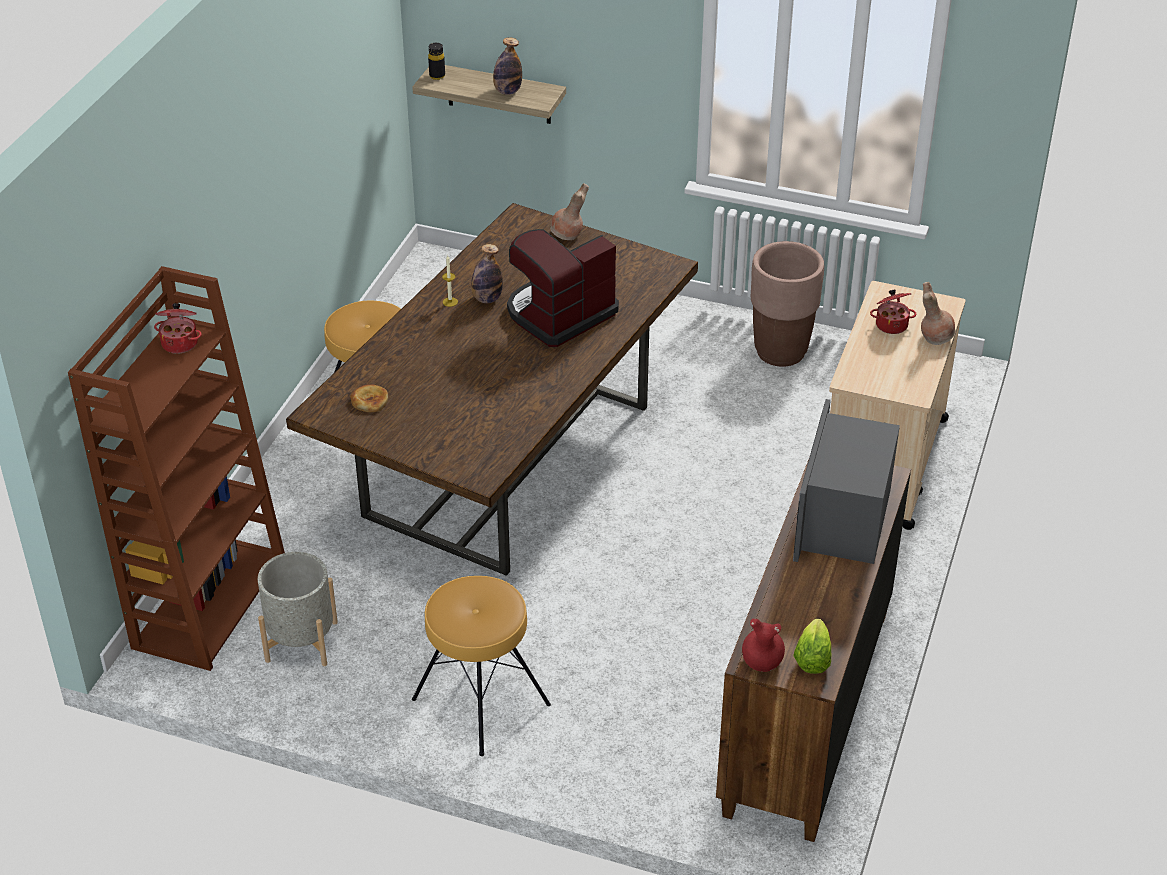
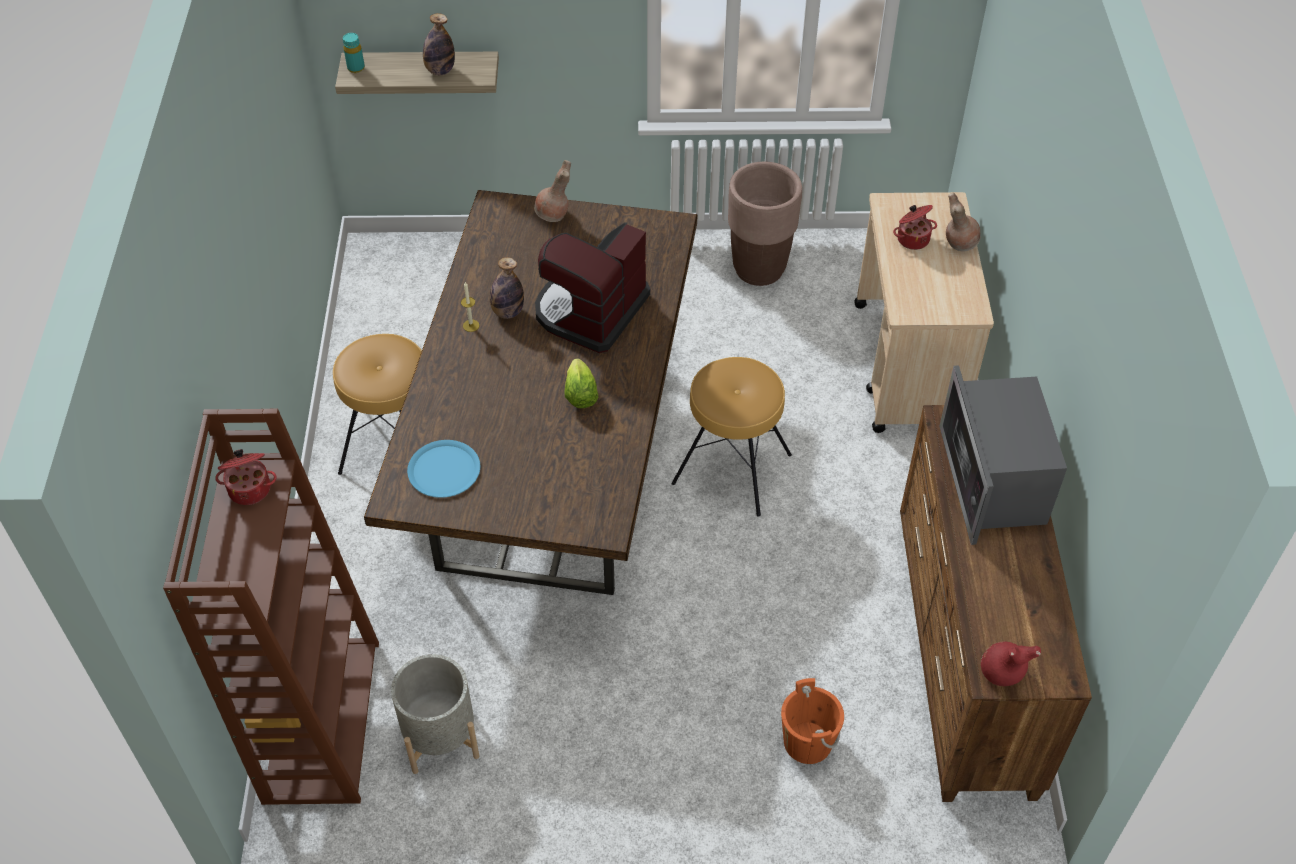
camera: 20 degrees left, 10 degrees up
bread [350,384,388,412] -> blue plate [407,440,480,498]
brown stool [412,576,551,756] -> brown stool moved to [672,357,792,517]
black bottle [428,43,445,80] -> turquoise bottle [343,33,365,73]
lettuce [793,618,831,674] -> lettuce moved to [564,358,598,408]
none -> orange bucket [781,678,844,764]

